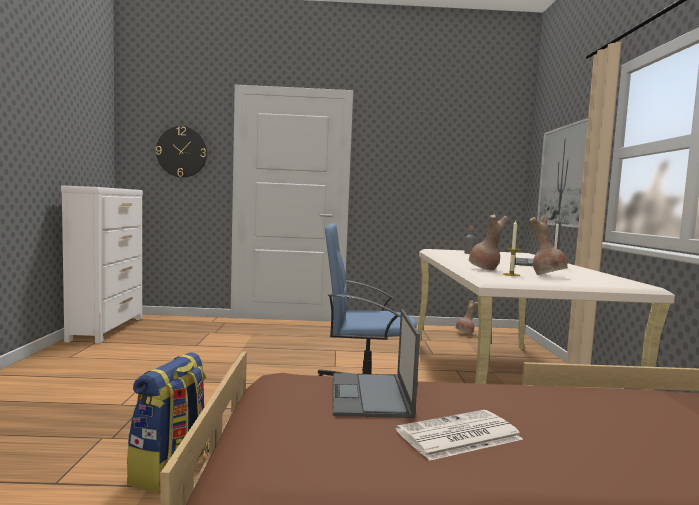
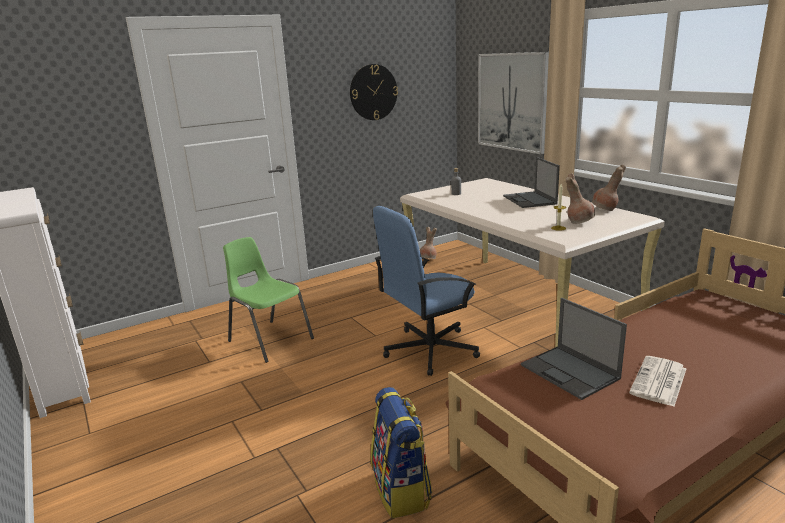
camera: 30 degrees left, 15 degrees up
wall clock [156,126,207,177] -> wall clock moved to [350,64,398,120]
brown vase [469,215,509,271] -> brown vase moved to [592,165,626,211]
none -> green chair [223,237,314,363]

